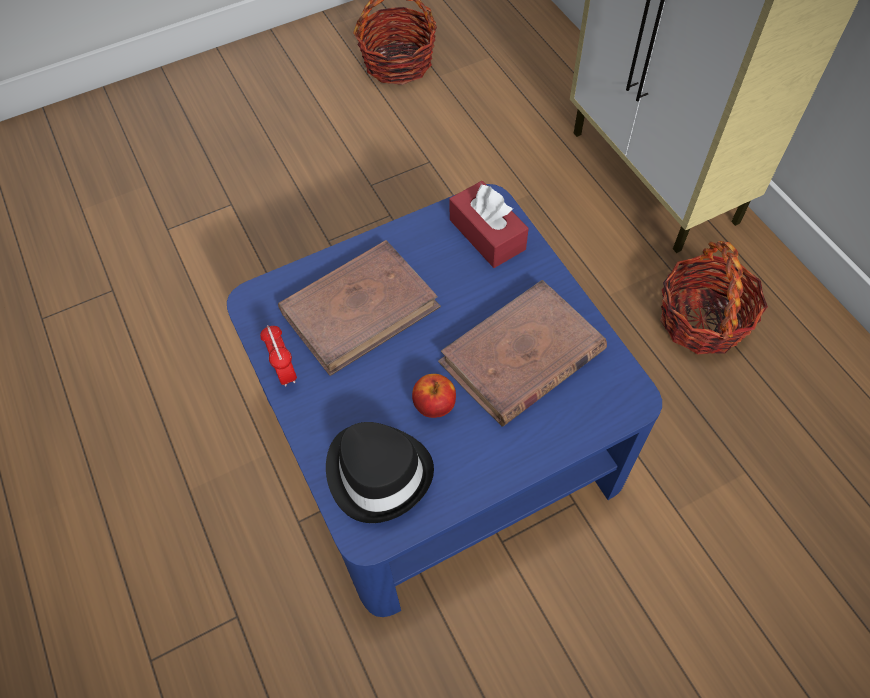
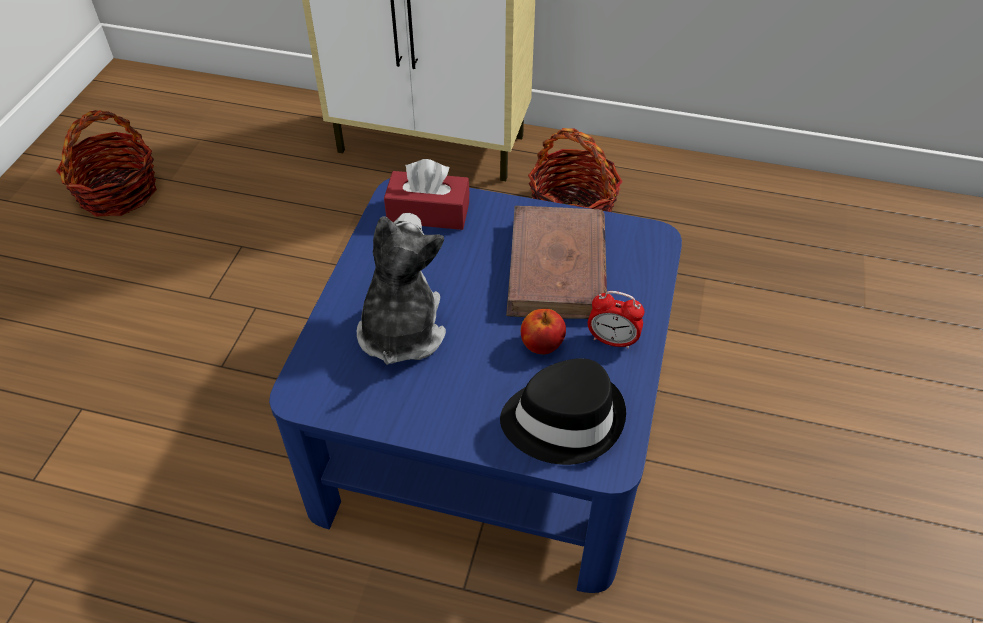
camera: 50 degrees left, 10 degrees down
alarm clock [260,325,297,387] -> alarm clock moved to [588,291,644,349]
brown book [278,240,441,376] -> plush toy [357,213,446,365]

